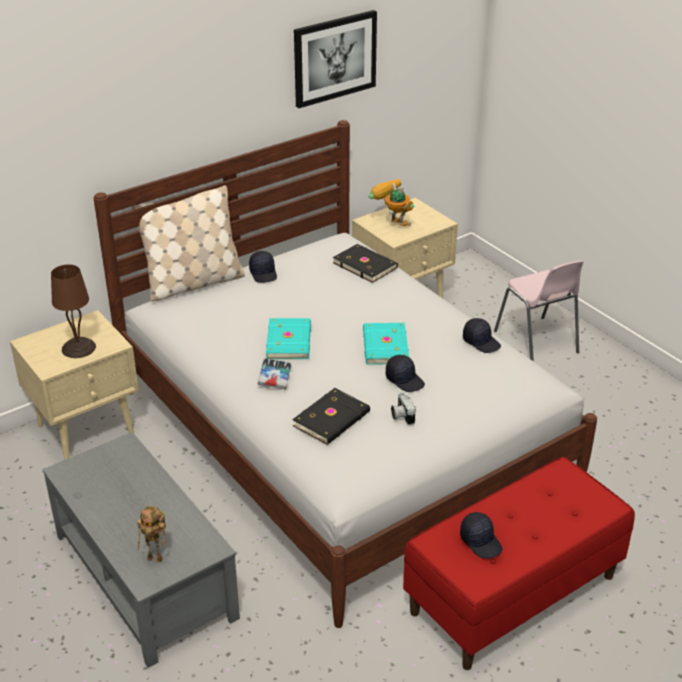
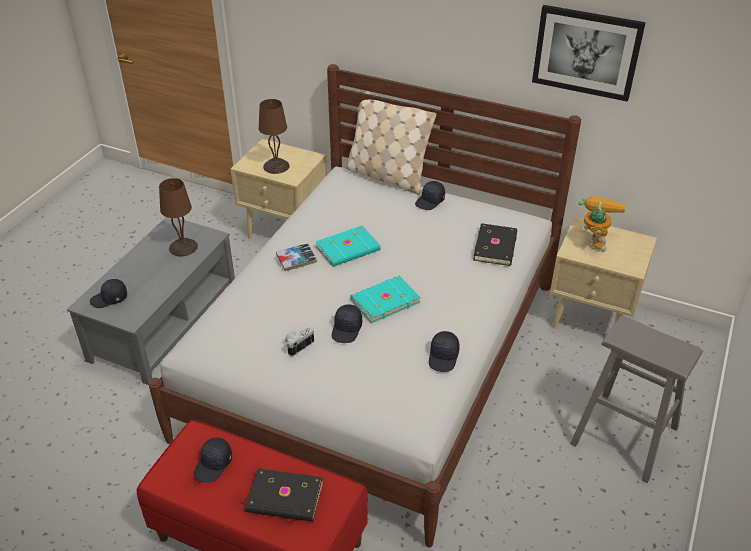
camera: 60 degrees right, 5 degrees up
toy robot [137,506,166,562] -> black cap [90,279,127,308]
black book [292,388,370,445] -> black book moved to [245,468,323,522]
pink chair [494,260,584,361] -> grey stool [570,316,702,483]
none -> brown table lamp [159,178,198,257]

